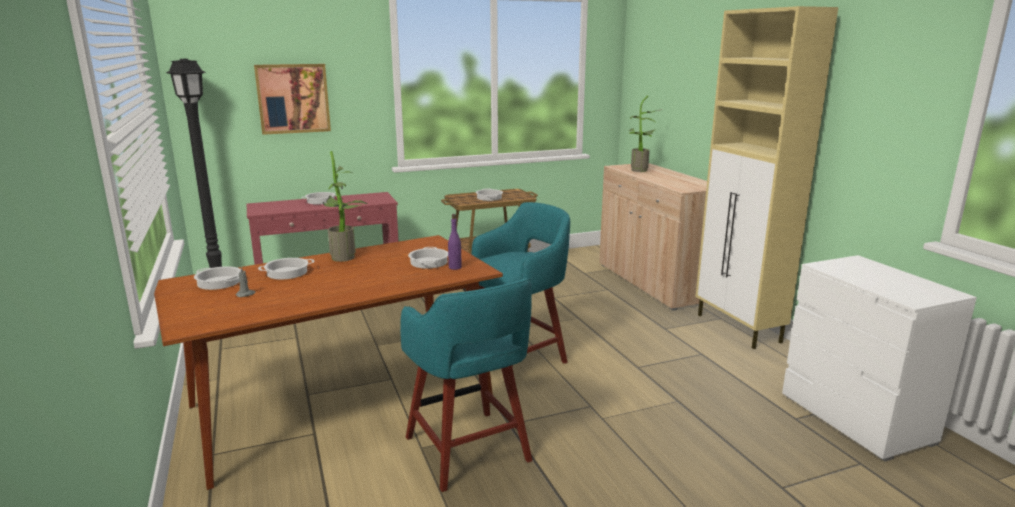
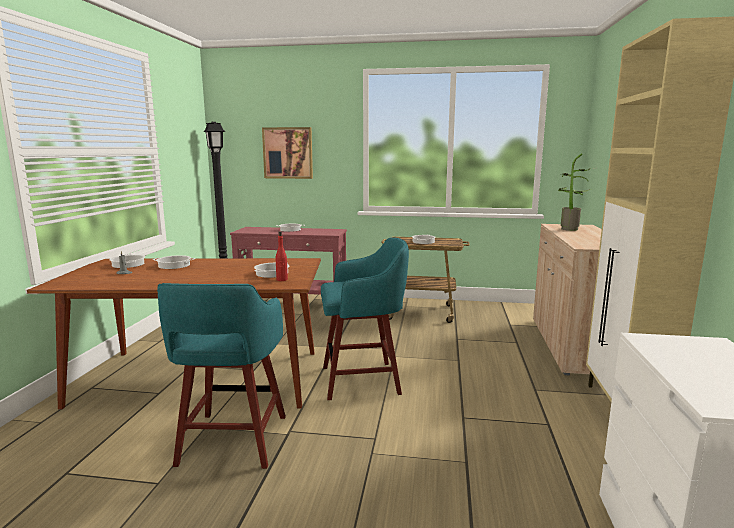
camera: 30 degrees right, 5 degrees down
potted plant [322,151,367,262] -> none
purple bottle [448,214,462,270] -> red bottle [276,231,288,281]

